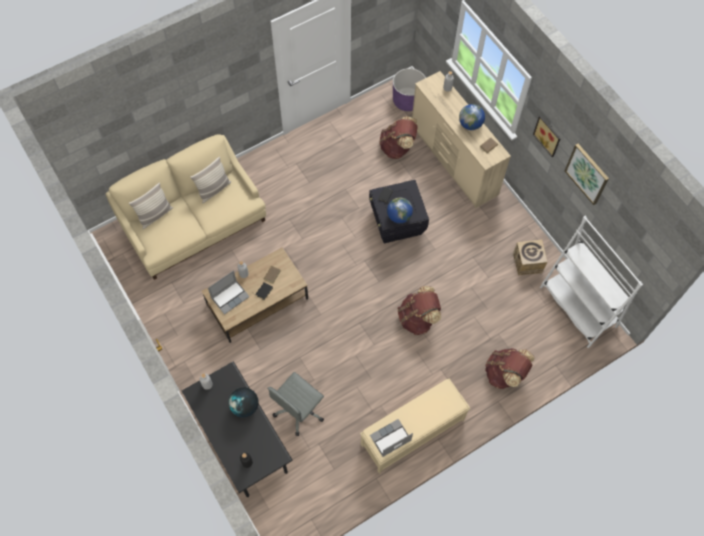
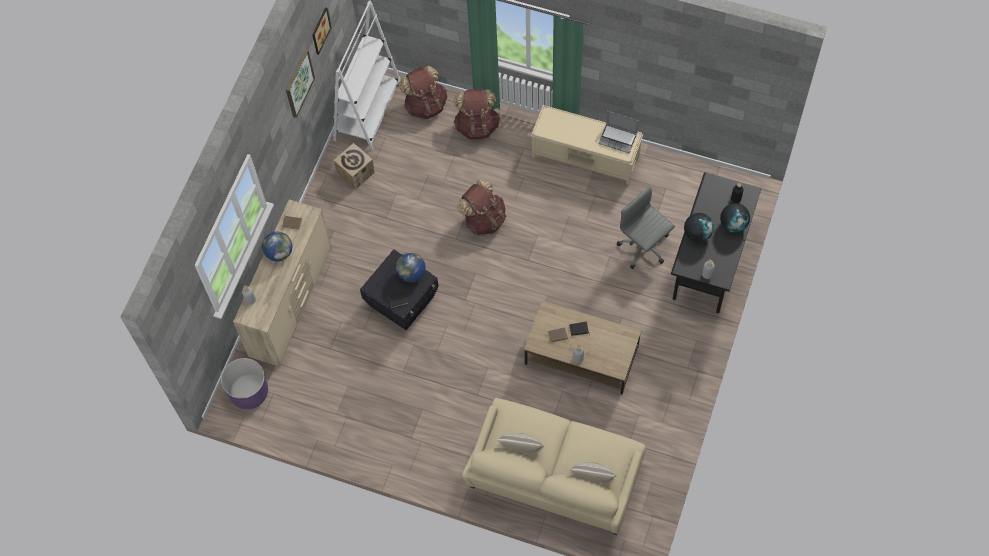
camera: 125 degrees left, 0 degrees up
laptop [208,270,250,315] -> none
grey office chair [267,372,324,436] -> grey office chair turned 135 degrees counterclockwise [617,186,675,269]
brown backpack [379,116,418,159] -> brown backpack moved to [399,66,447,119]
picture [533,115,561,157] -> picture moved to [312,7,331,55]
none -> globe [720,203,750,233]

